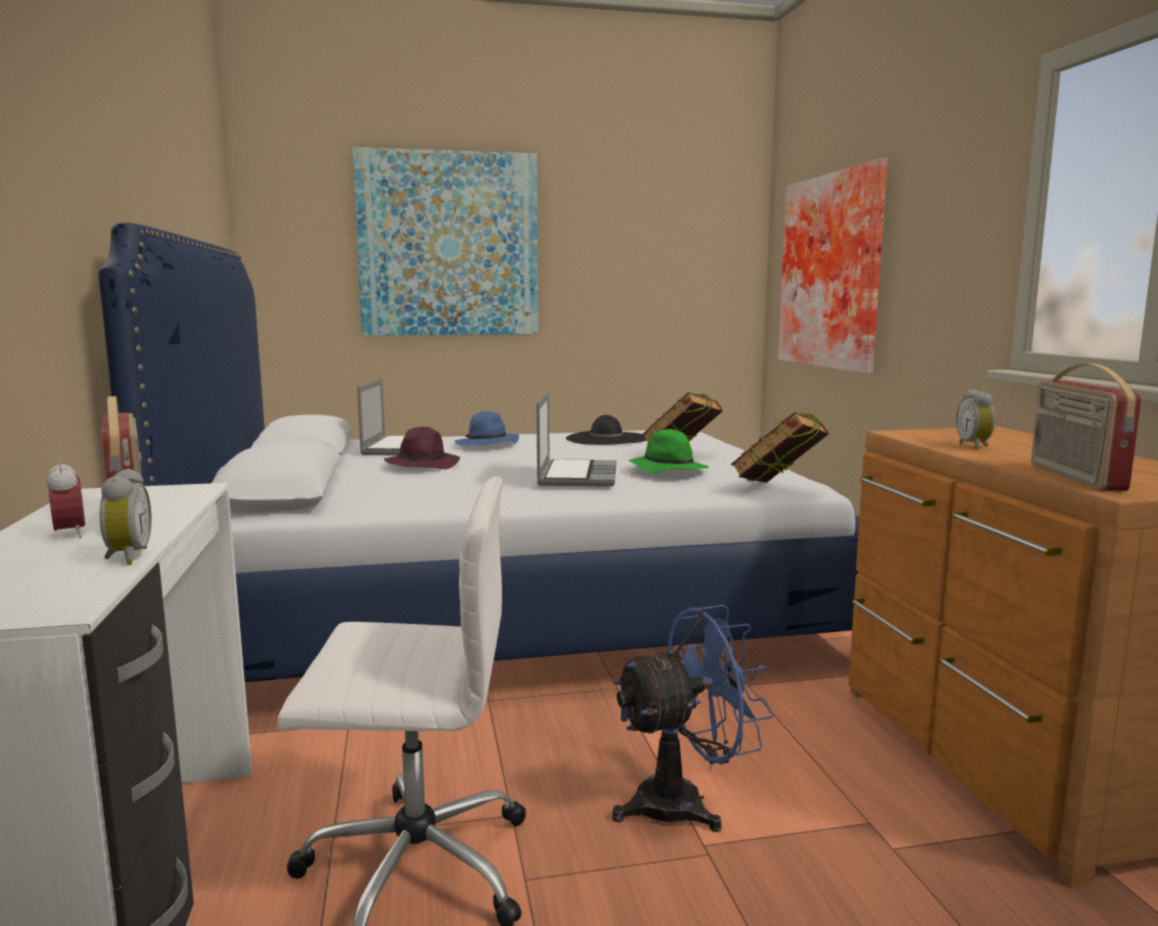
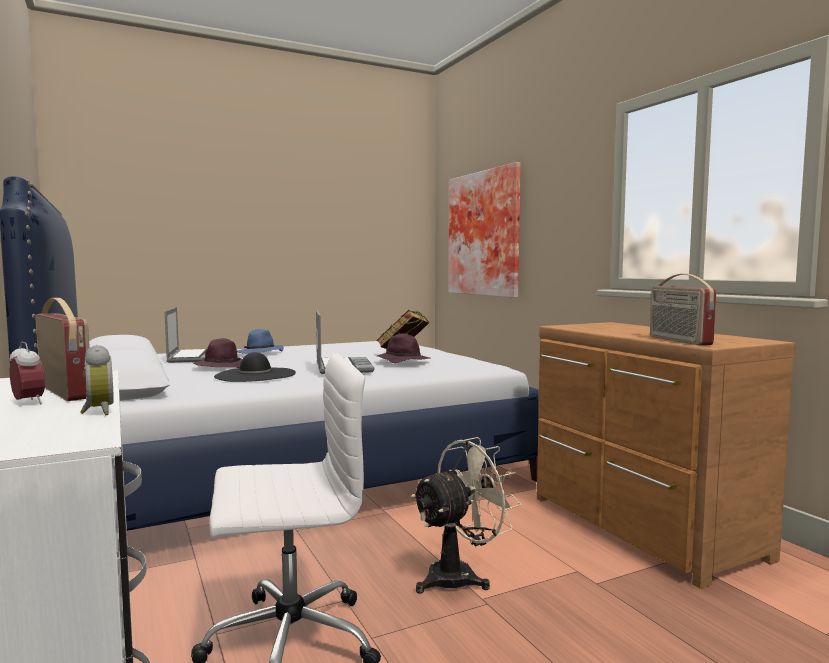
camera: 15 degrees left, 5 degrees down
picture [352,147,538,335] -> none
black hat [566,415,646,445] -> black hat moved to [214,352,296,382]
blue fan [612,605,774,832] -> beige fan [411,437,521,594]
green hat [629,429,709,473] -> purple hat [377,333,430,363]
book [731,412,829,483] -> none
alarm clock [956,389,995,450] -> none

